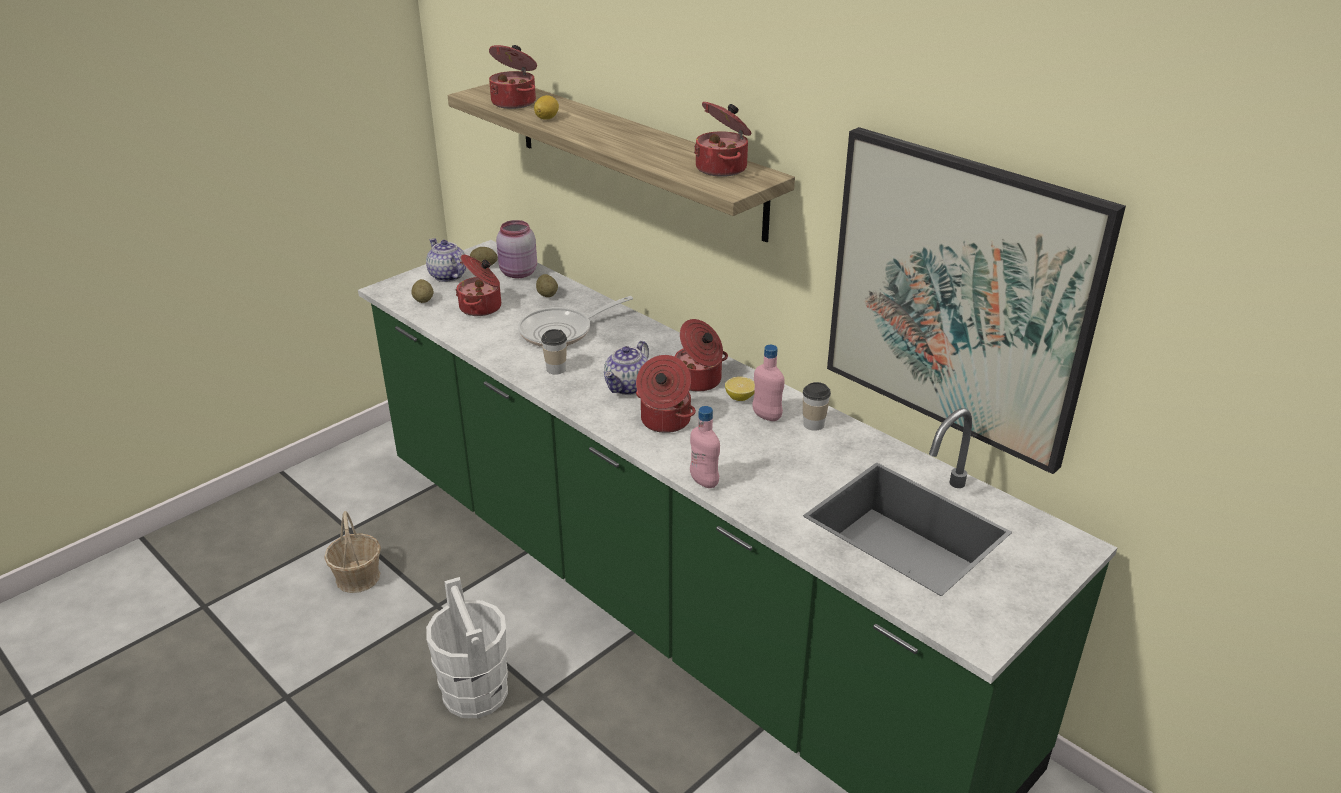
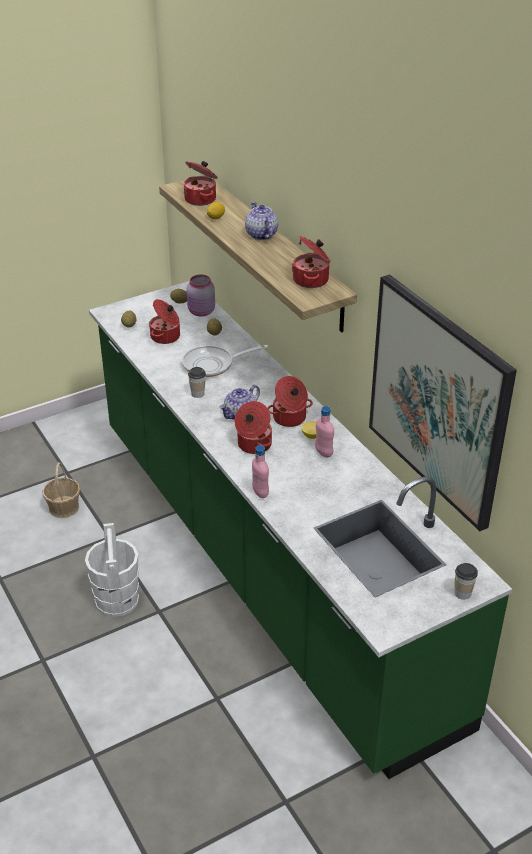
camera: 15 degrees right, 5 degrees up
teapot [426,238,466,282] -> teapot moved to [245,201,278,240]
cup [803,382,831,431] -> cup moved to [454,563,478,600]

